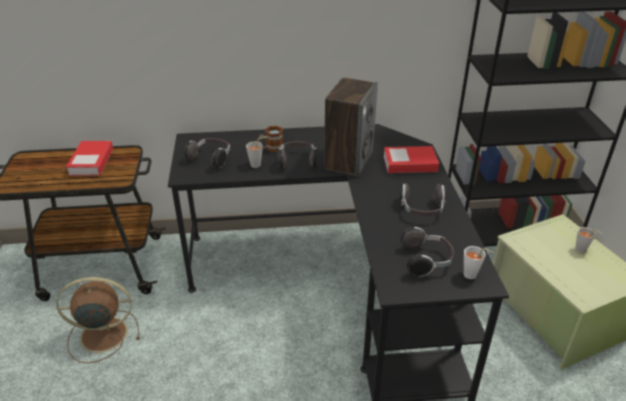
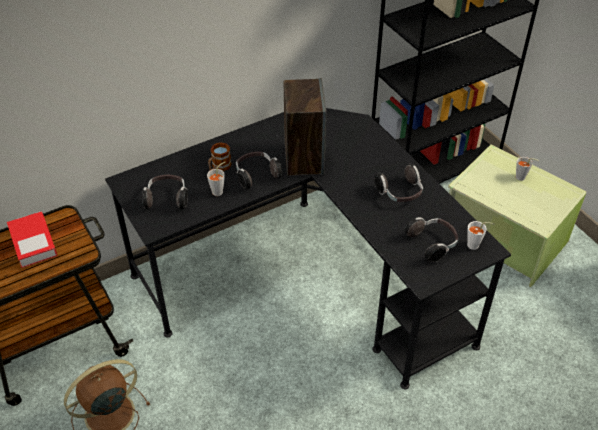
camera: 25 degrees left, 10 degrees up
book [383,146,439,173] -> none

